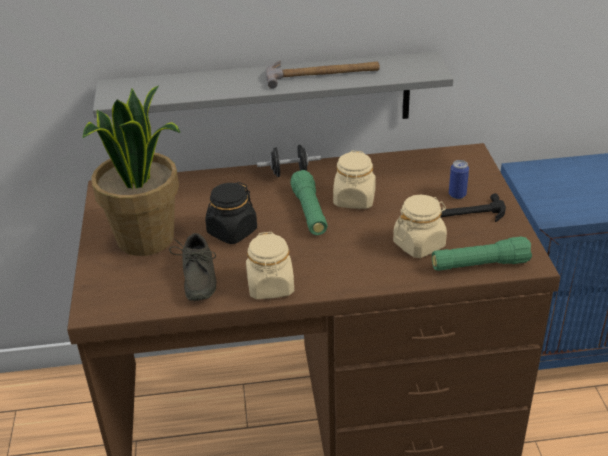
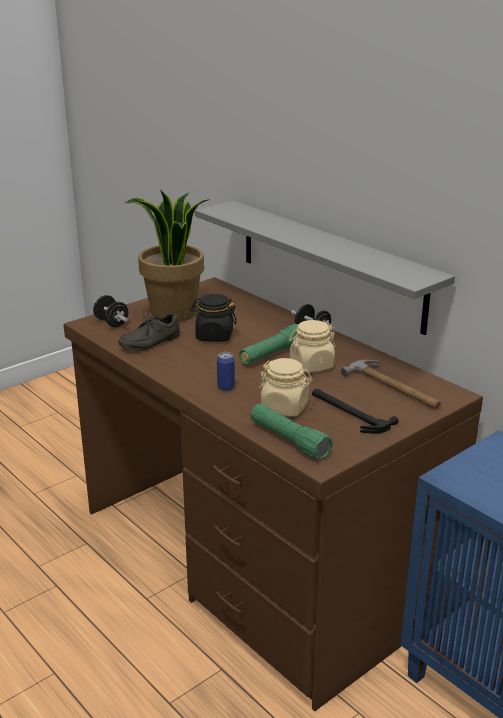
camera: 55 degrees right, 10 degrees down
beige jar [246,232,294,299] -> none
hammer [266,61,380,89] -> hammer moved to [341,360,441,409]
can [449,160,469,199] -> can moved to [217,352,235,391]
none -> black dumbbell [93,295,129,327]

